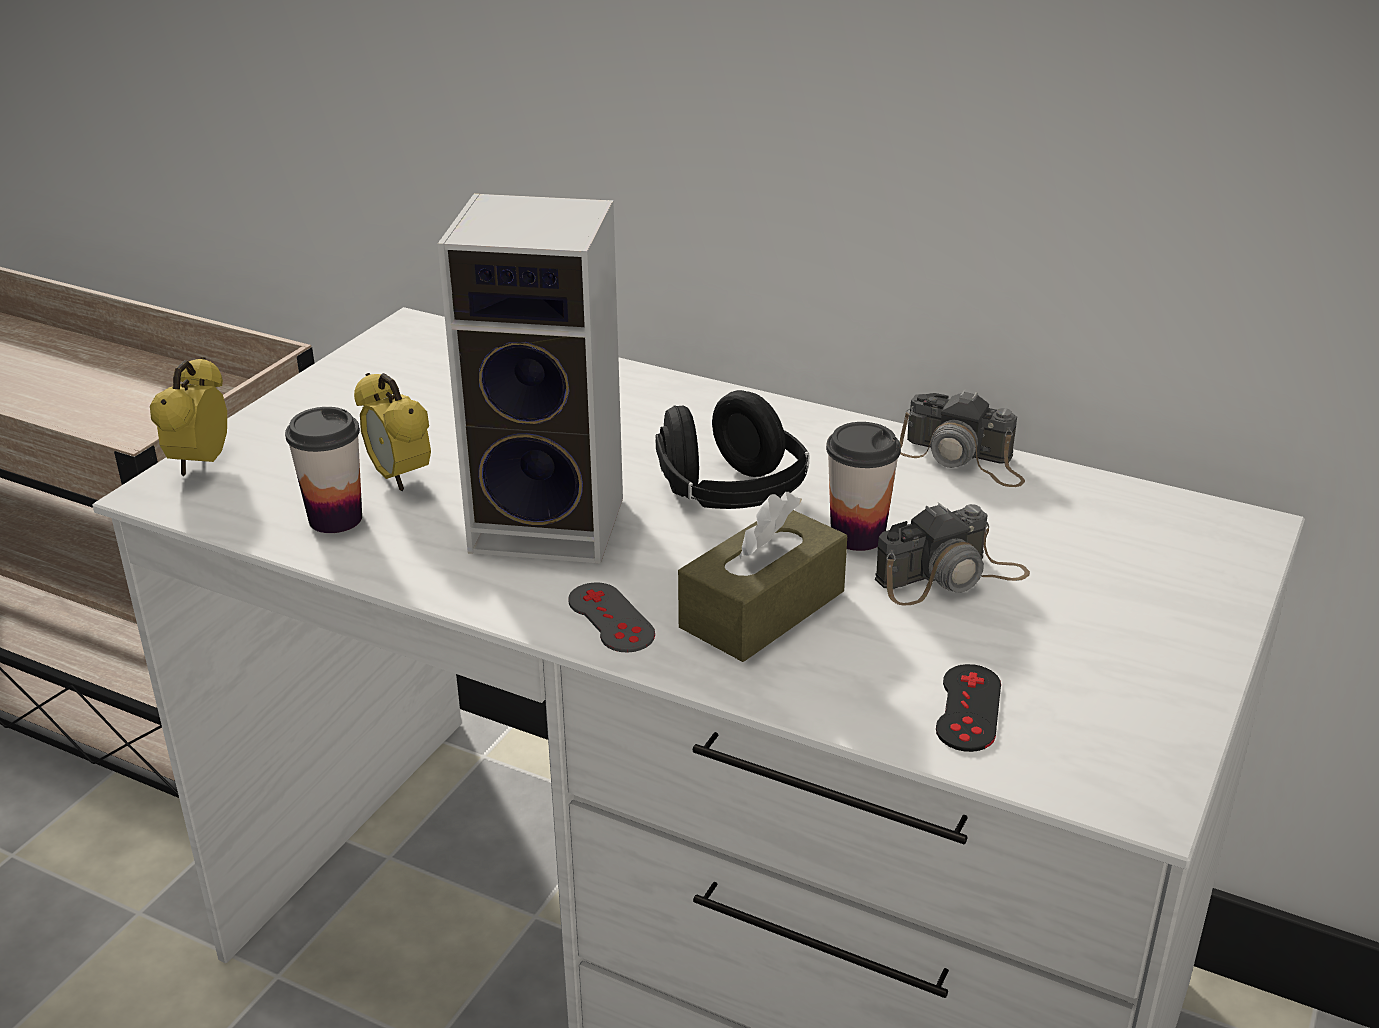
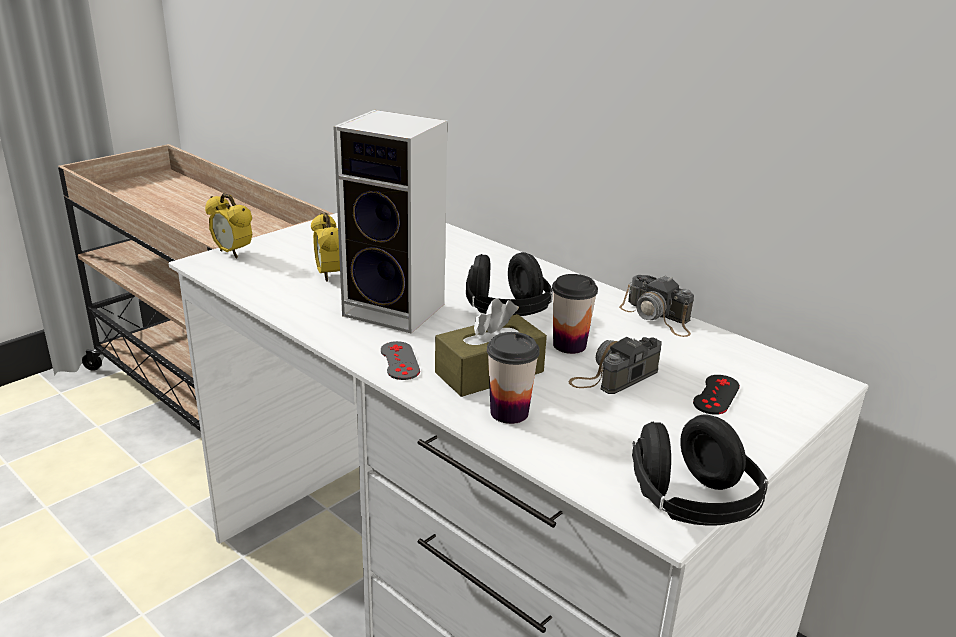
camera: 15 degrees right, 5 degrees down
alarm clock [150,357,227,476] -> alarm clock turned 75 degrees counterclockwise [205,193,253,258]
cup [285,407,362,533] -> cup moved to [487,332,540,424]
camera [875,503,1030,606] -> camera turned 150 degrees clockwise [568,337,662,394]
black game controller [936,664,1001,752] -> black game controller moved to [693,375,740,415]
none -> black headphones [632,415,768,525]

